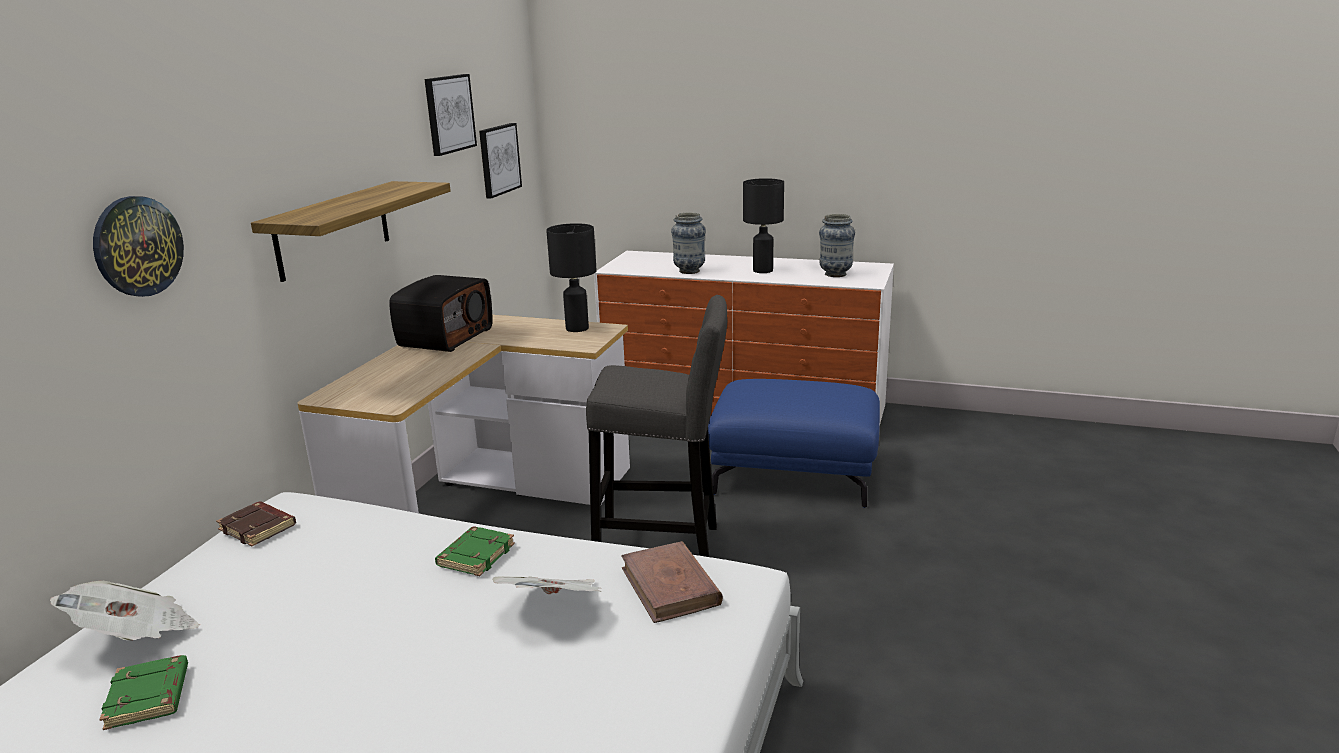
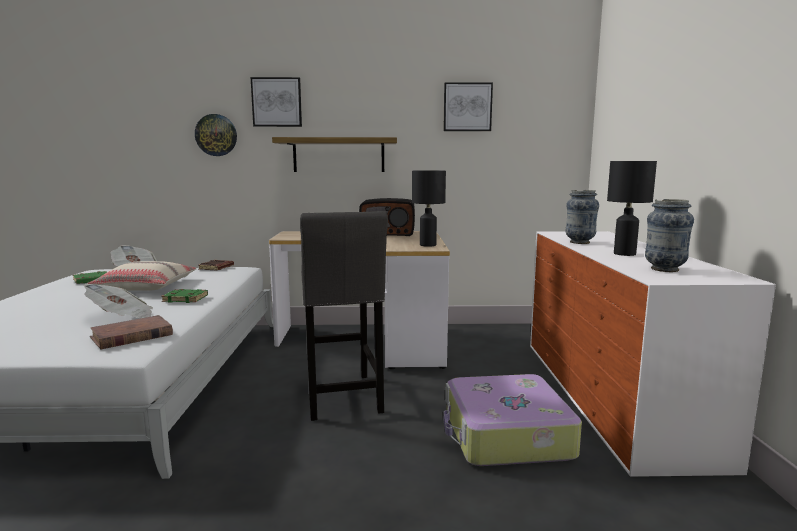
camera: 70 degrees right, 10 degrees down
picture [479,123,522,199] -> picture moved to [251,77,302,127]
blue ottoman [708,379,880,508] -> suitcase [443,374,582,466]
none -> beige pillow [88,261,197,291]

